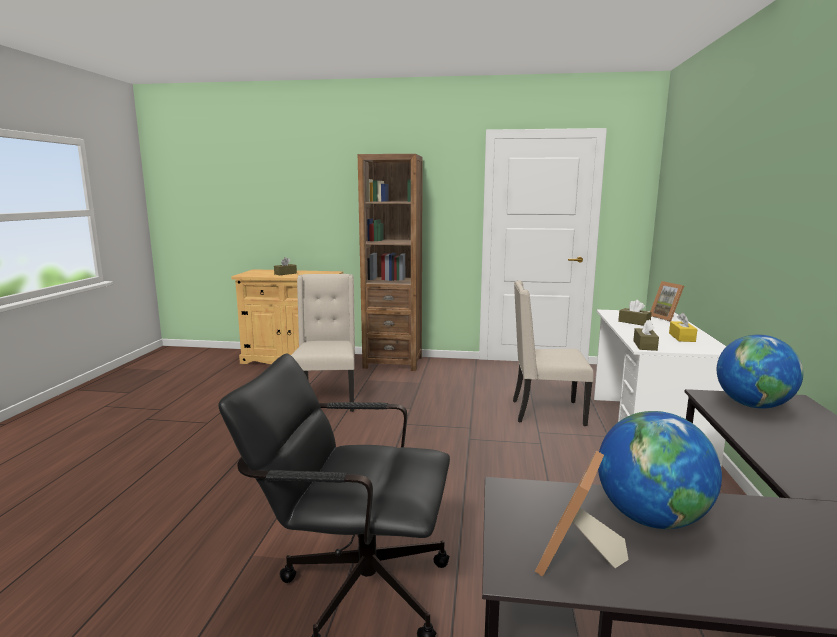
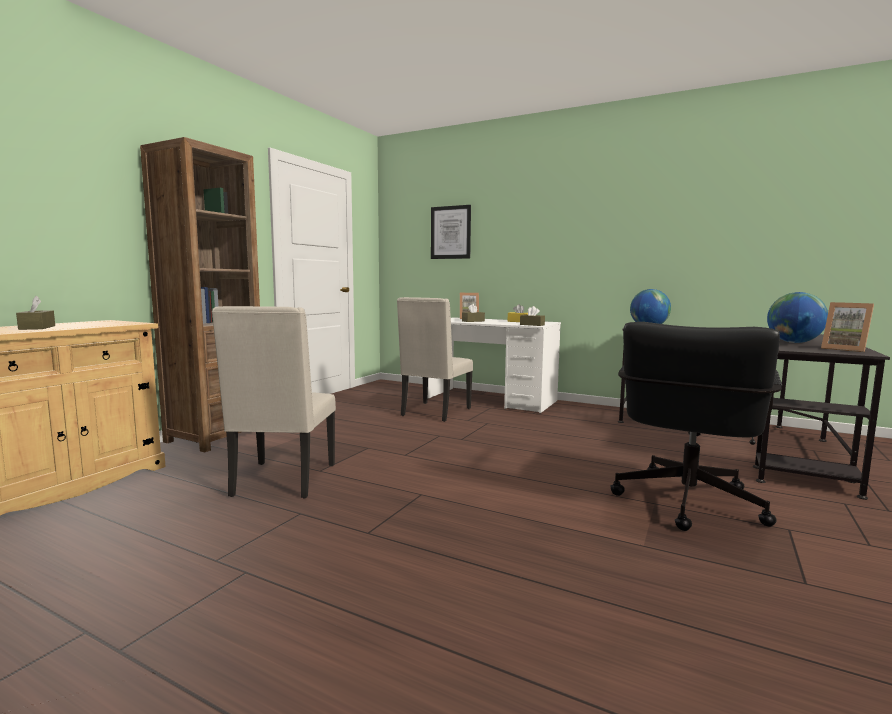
camera: 70 degrees left, 5 degrees down
beige chair [291,274,355,412] -> beige chair turned 105 degrees counterclockwise [212,306,336,499]
none -> picture [431,205,471,259]

